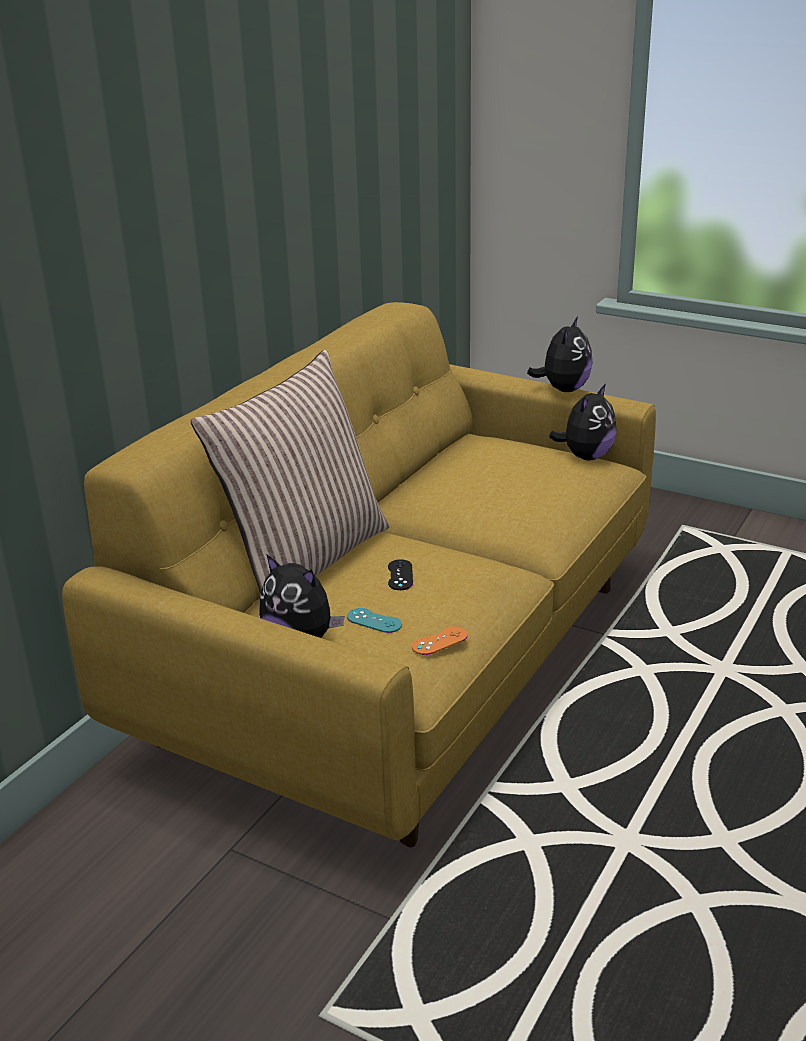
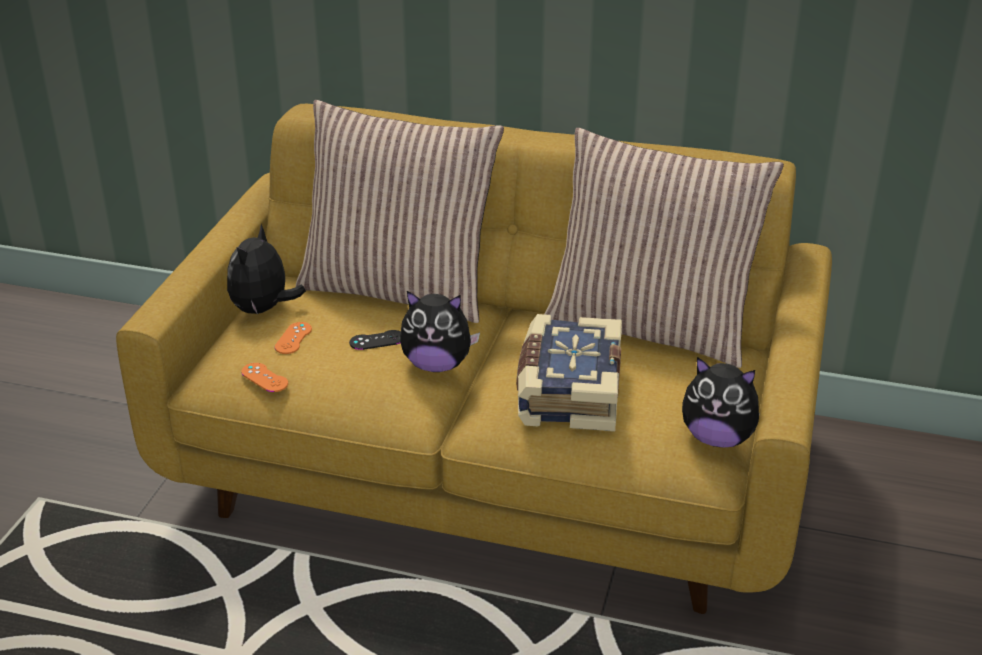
camera: 75 degrees right, 5 degrees up
turquoise game controller [347,608,402,633] -> orange game controller [275,322,312,354]
plush toy [527,316,593,392] -> plush toy moved to [400,291,480,372]
none -> book [516,314,622,432]
none -> pillow [544,128,784,368]

